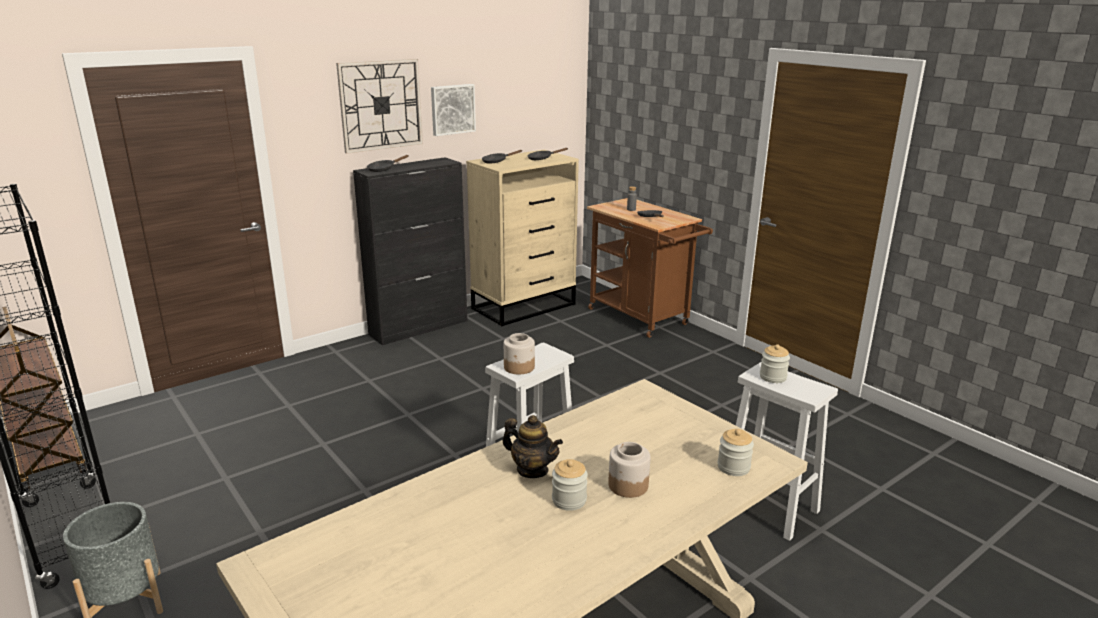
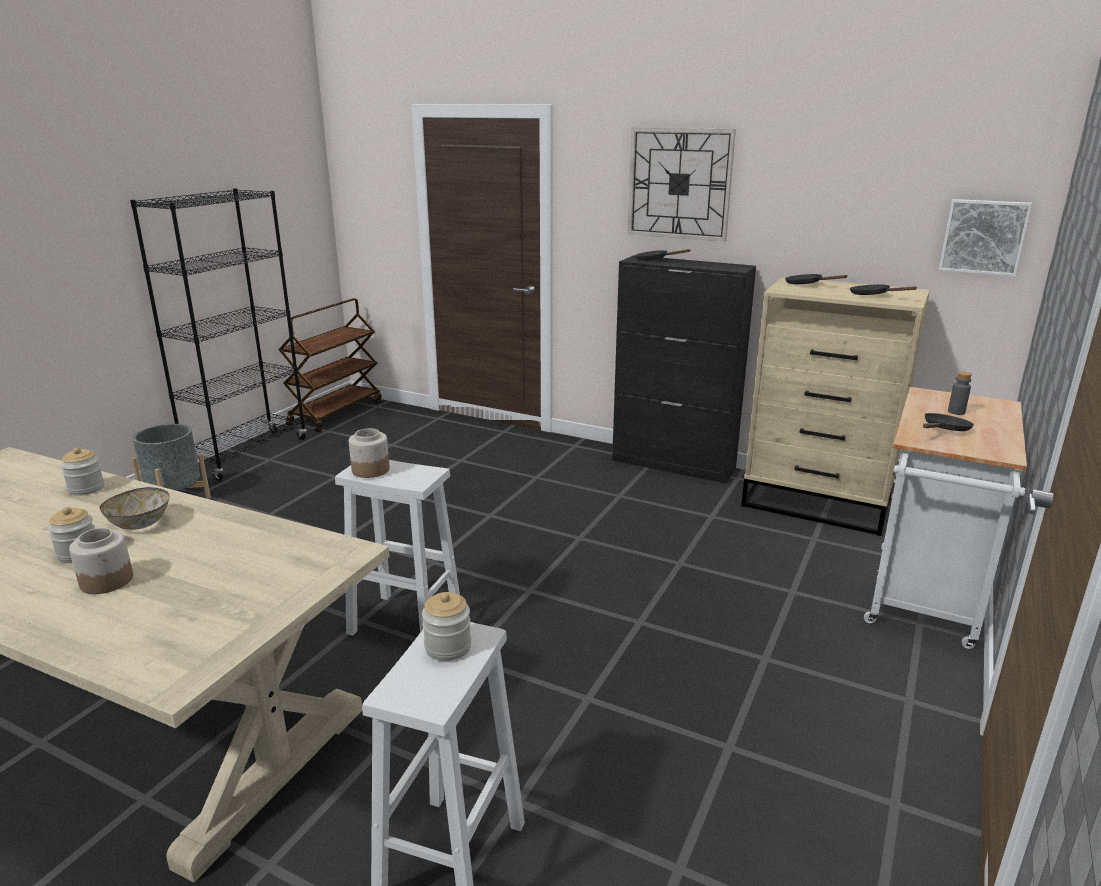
camera: 65 degrees right, 0 degrees up
picture [431,84,476,136] -> picture moved to [939,199,1032,276]
teapot [503,415,563,478] -> bowl [100,487,169,530]
brown cart [587,198,713,338] -> white cart [864,387,1027,649]
jar [717,429,754,476] -> jar moved to [61,448,104,496]

